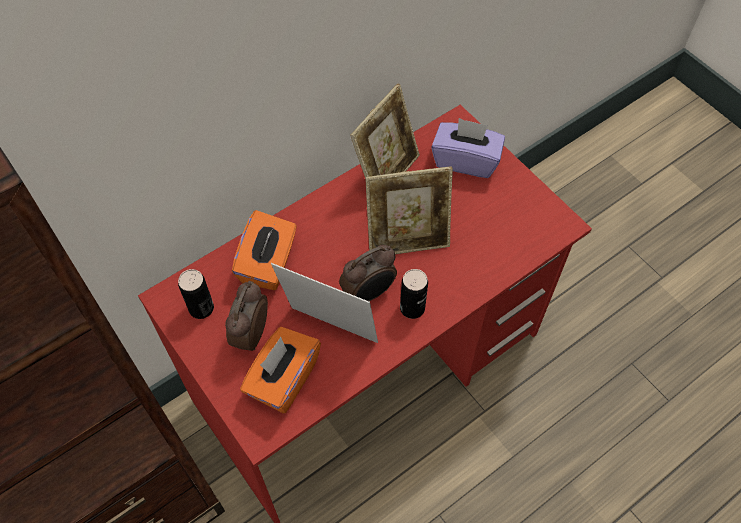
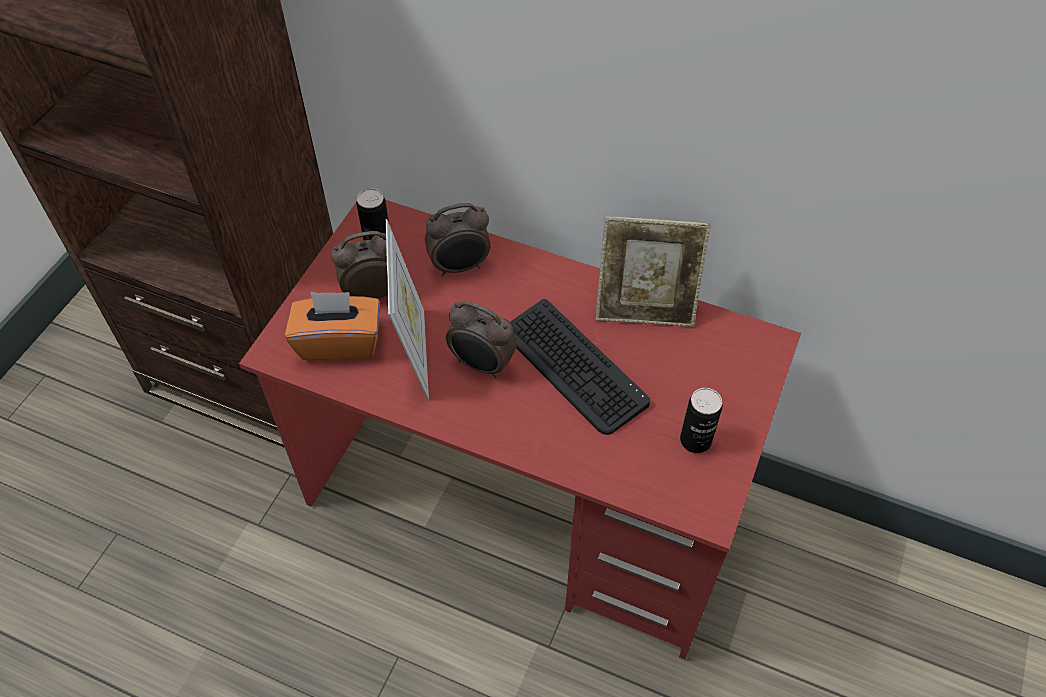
camera: 60 degrees right, 5 degrees down
orange tissue box [232,210,297,290] -> alarm clock [425,203,491,277]
picture frame [365,166,453,254] -> keyboard [510,299,650,435]
can [400,269,428,319] -> can moved to [680,388,722,453]
purple tissue box [431,118,505,178] -> none

